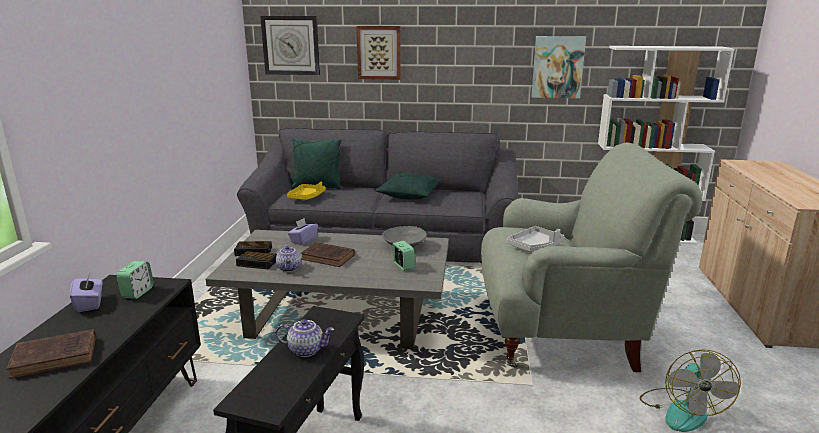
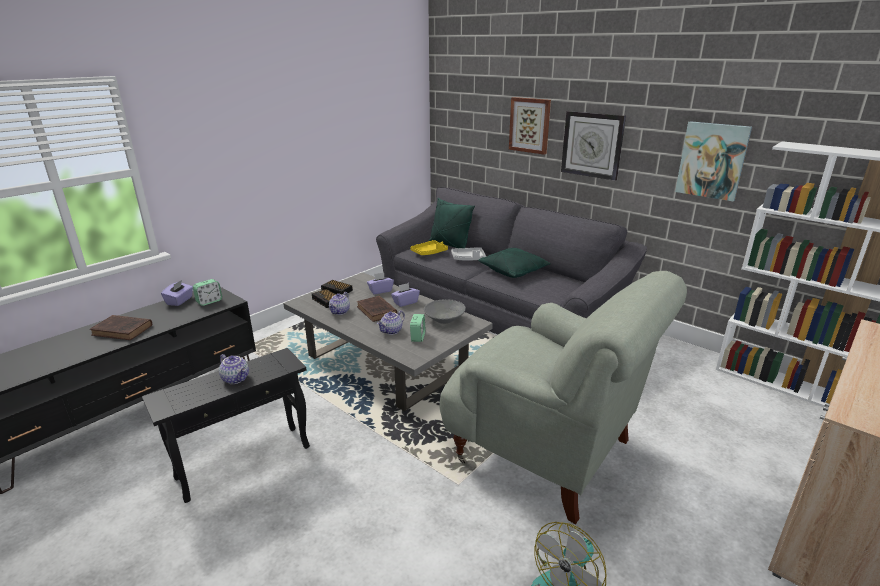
camera: 35 degrees right, 5 degrees up
wall clock [260,16,320,75] -> wall clock moved to [561,111,626,181]
grey tray [507,226,565,252] -> grey tray moved to [451,247,486,261]
none -> teapot [377,310,405,335]
none -> purple tissue box [391,283,420,307]

